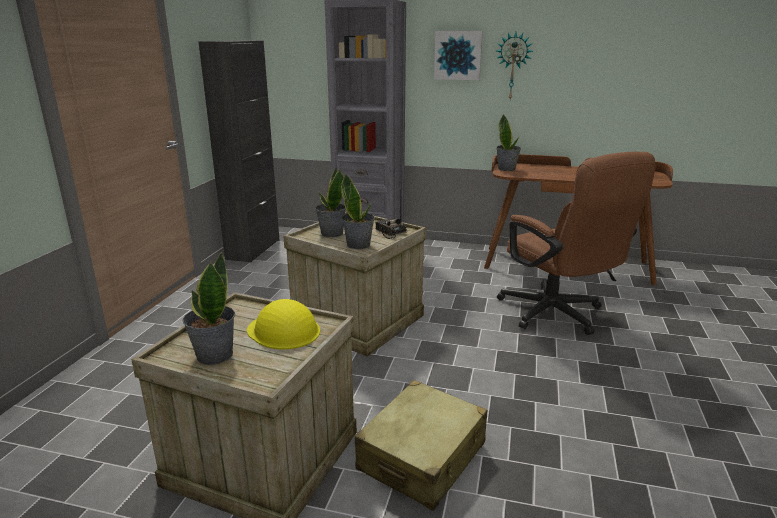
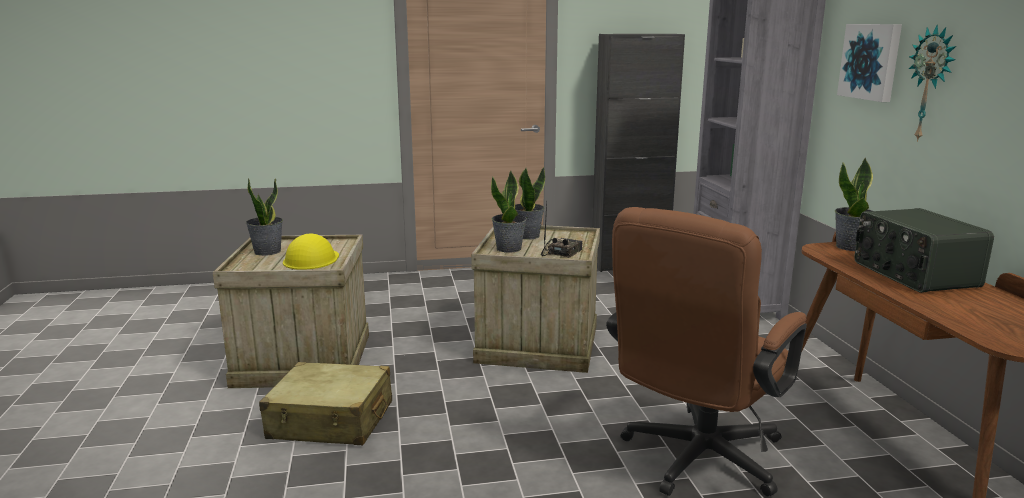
camera: 65 degrees right, 5 degrees down
none -> radio [854,208,994,293]

